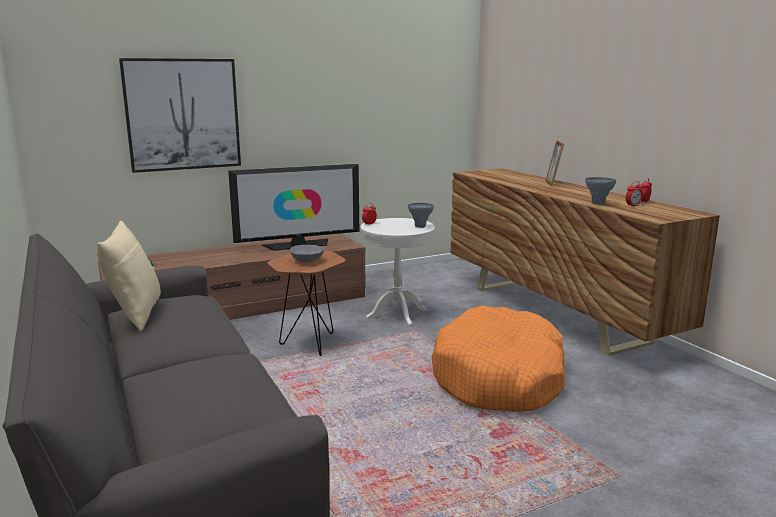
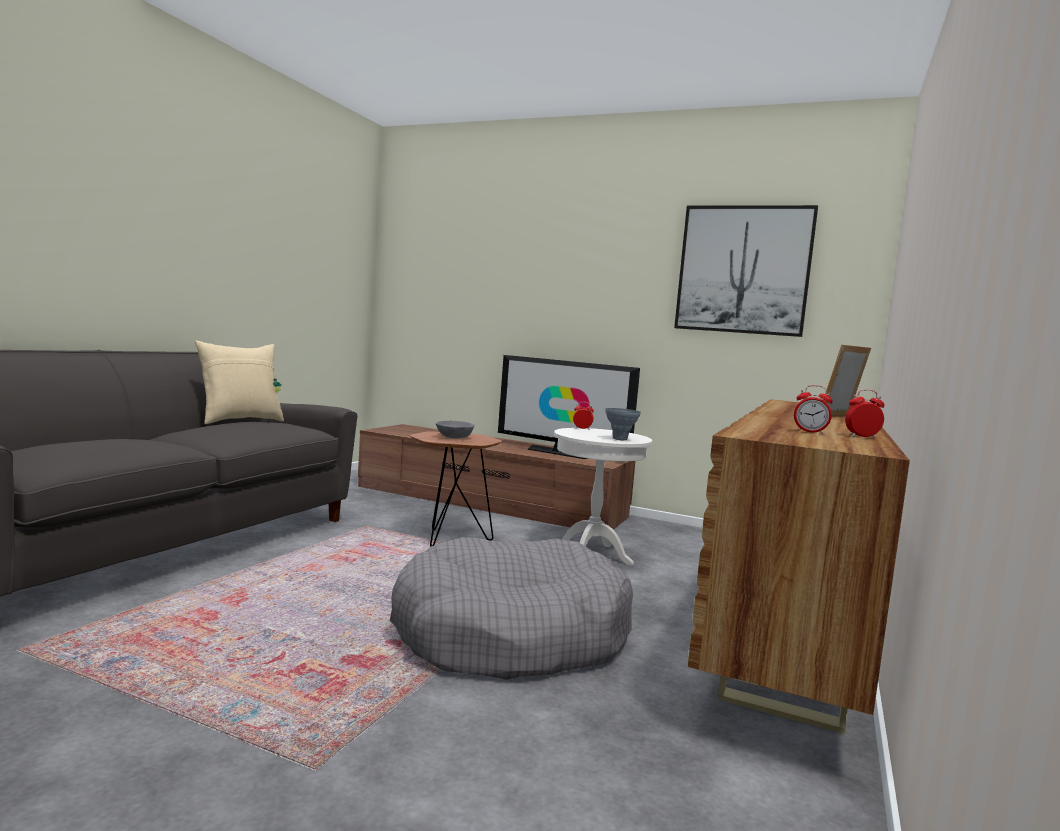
camera: 50 degrees right, 10 degrees down
picture [119,58,241,173] -> picture moved to [674,205,818,337]
orange dog bed [432,305,565,412] -> grey dog bed [390,537,633,680]
grey vase [585,177,616,205] -> none

